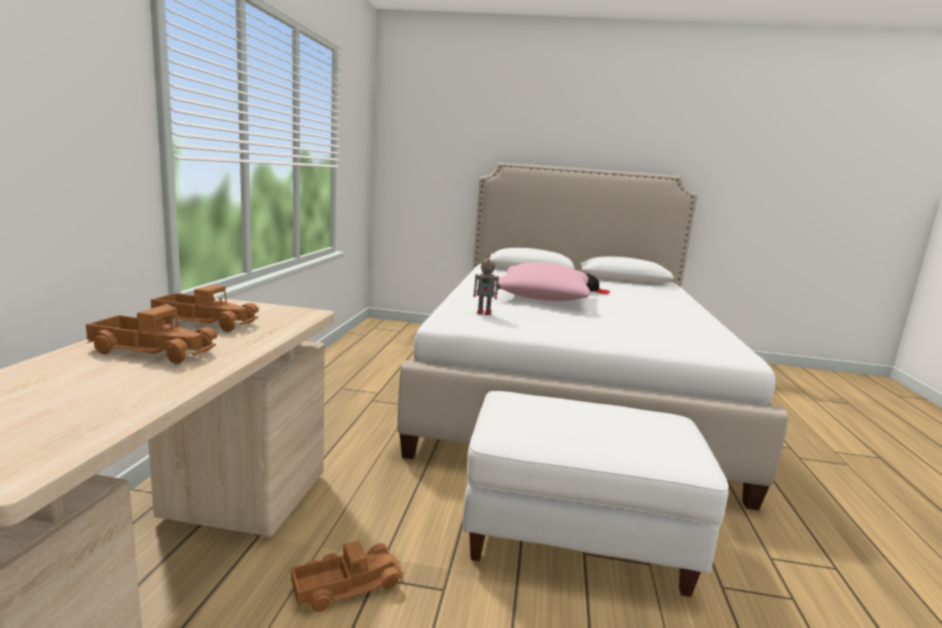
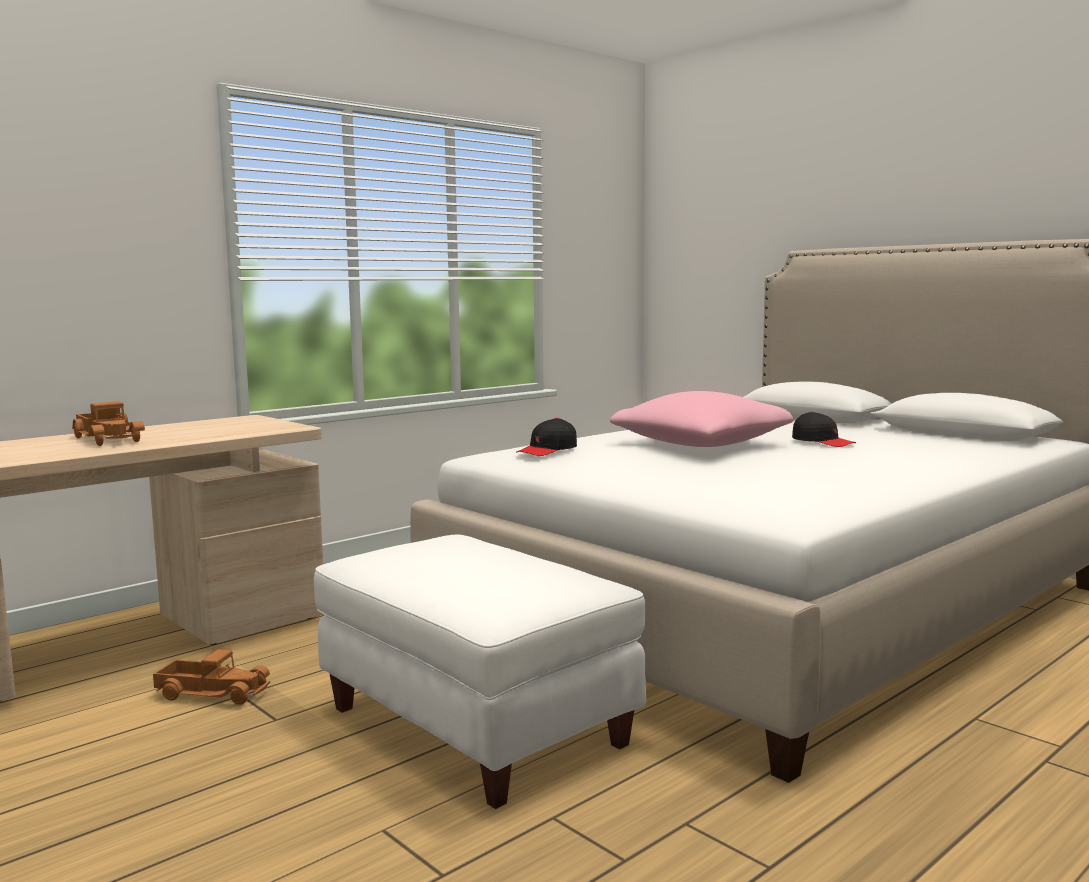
camera: 40 degrees right, 5 degrees down
toy truck [151,285,259,332] -> none
toy robot [473,254,500,315] -> black cap [517,418,577,456]

